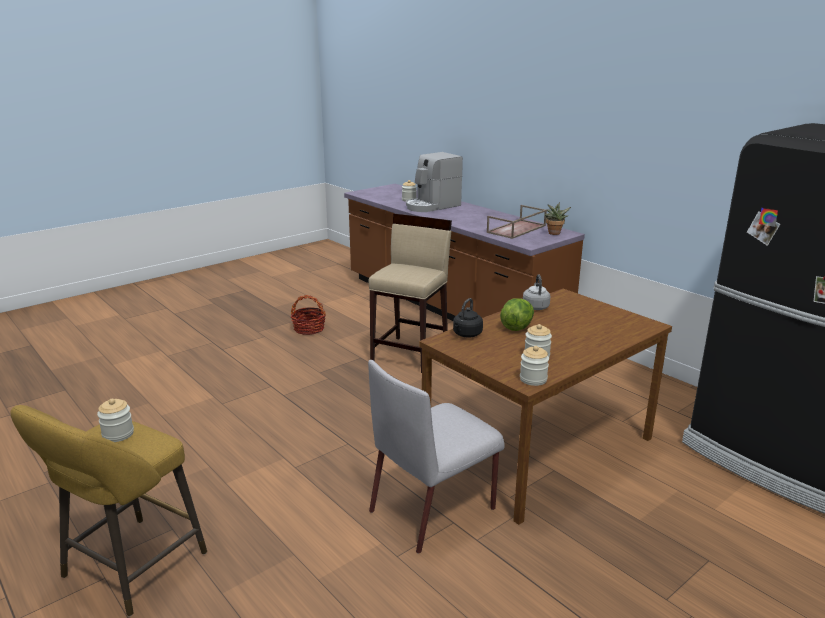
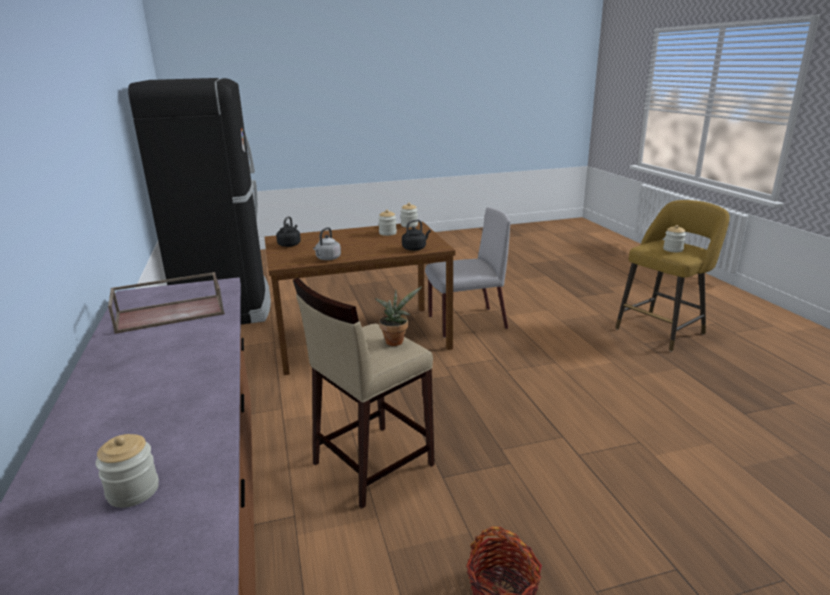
camera: 155 degrees left, 0 degrees up
coffee machine [406,152,463,212] -> none
lettuce [500,298,534,331] -> none
potted plant [544,202,571,235] -> potted plant moved to [375,287,422,346]
none -> black kettle [276,216,301,247]

